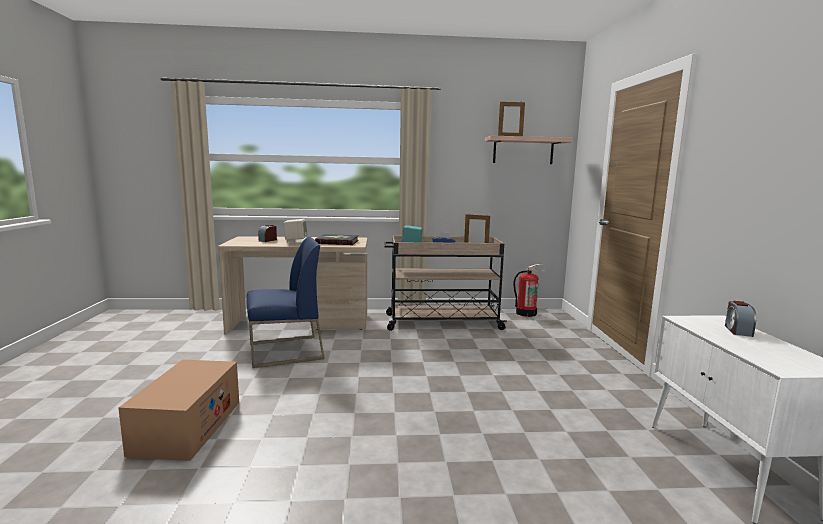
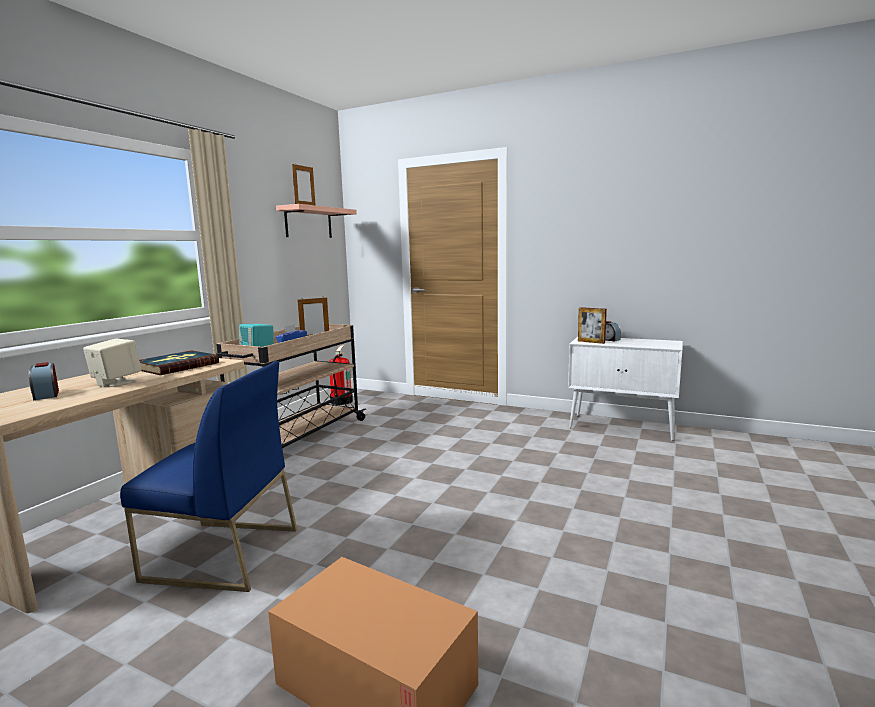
camera: 60 degrees left, 0 degrees up
blue chair [246,236,325,368] -> blue chair turned 90 degrees clockwise [120,361,297,592]
none -> picture frame [578,307,607,344]

